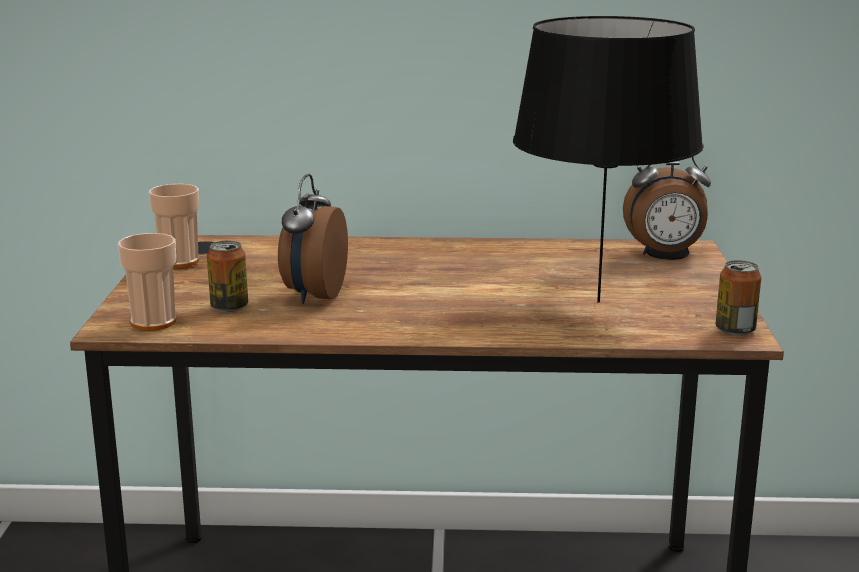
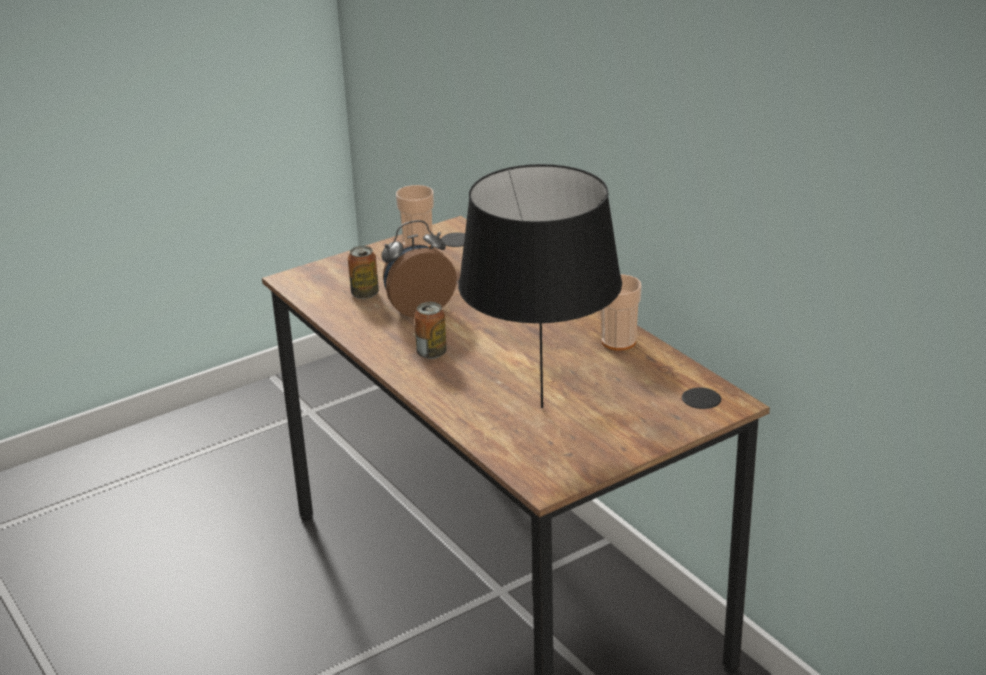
camera: 55 degrees right, 10 degrees up
cup [118,233,176,331] -> cup moved to [601,274,642,351]
alarm clock [623,157,711,255] -> none
can [715,260,761,336] -> can moved to [414,302,447,359]

